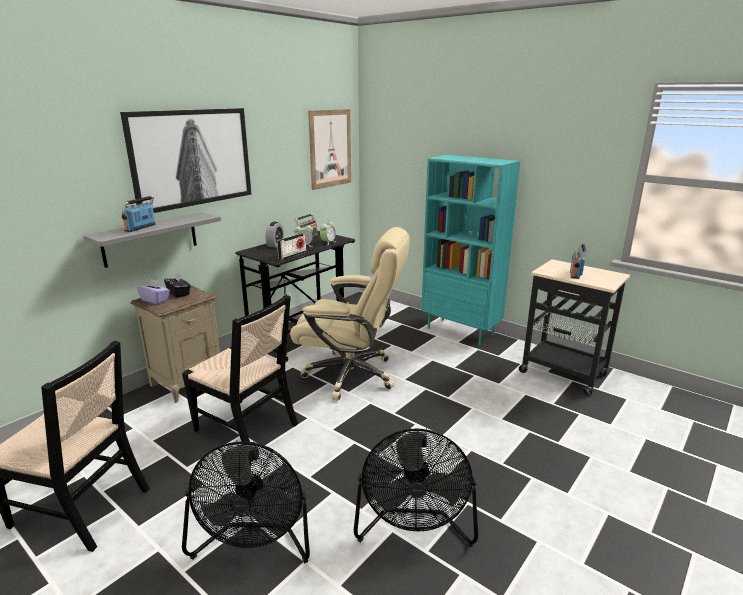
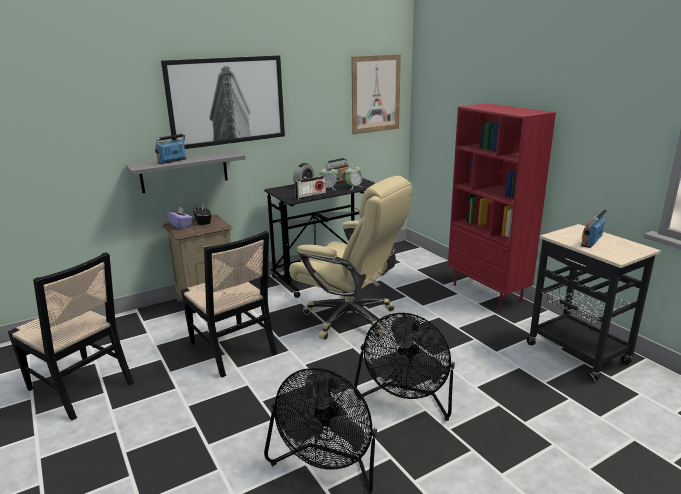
camera: 20 degrees right, 0 degrees up
black fan [182,441,310,564] -> black fan moved to [354,312,455,421]
turquoise bookcase [421,155,520,345] -> red bookcase [448,103,556,310]

